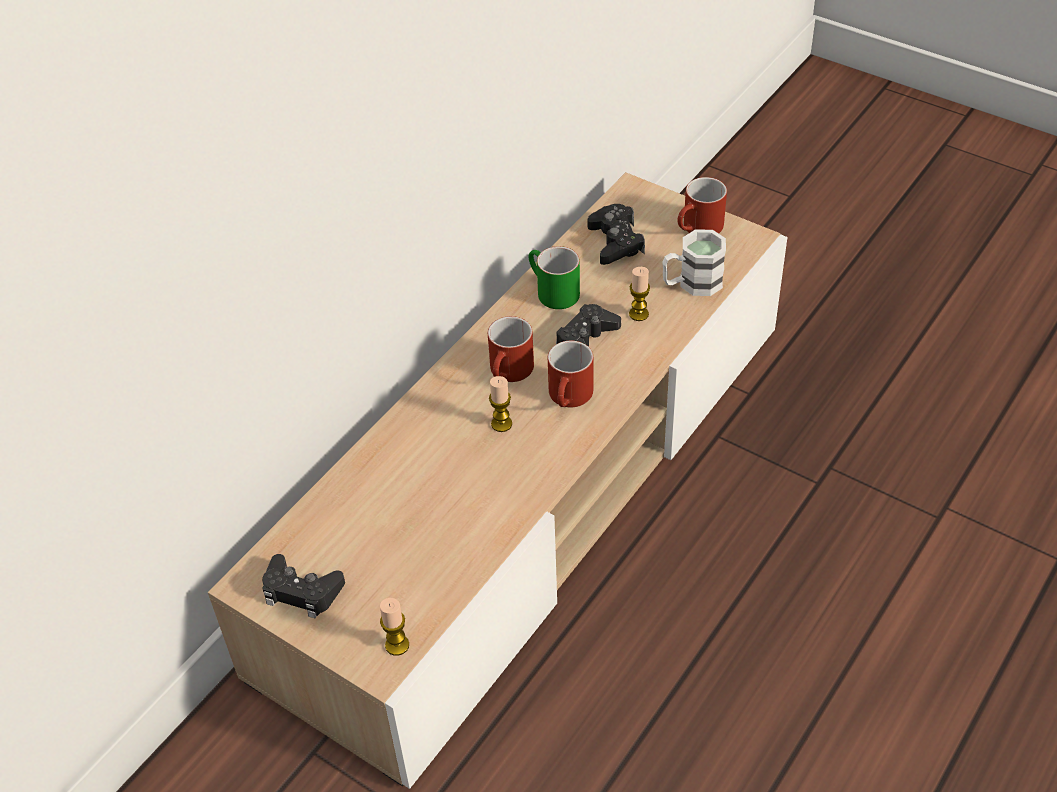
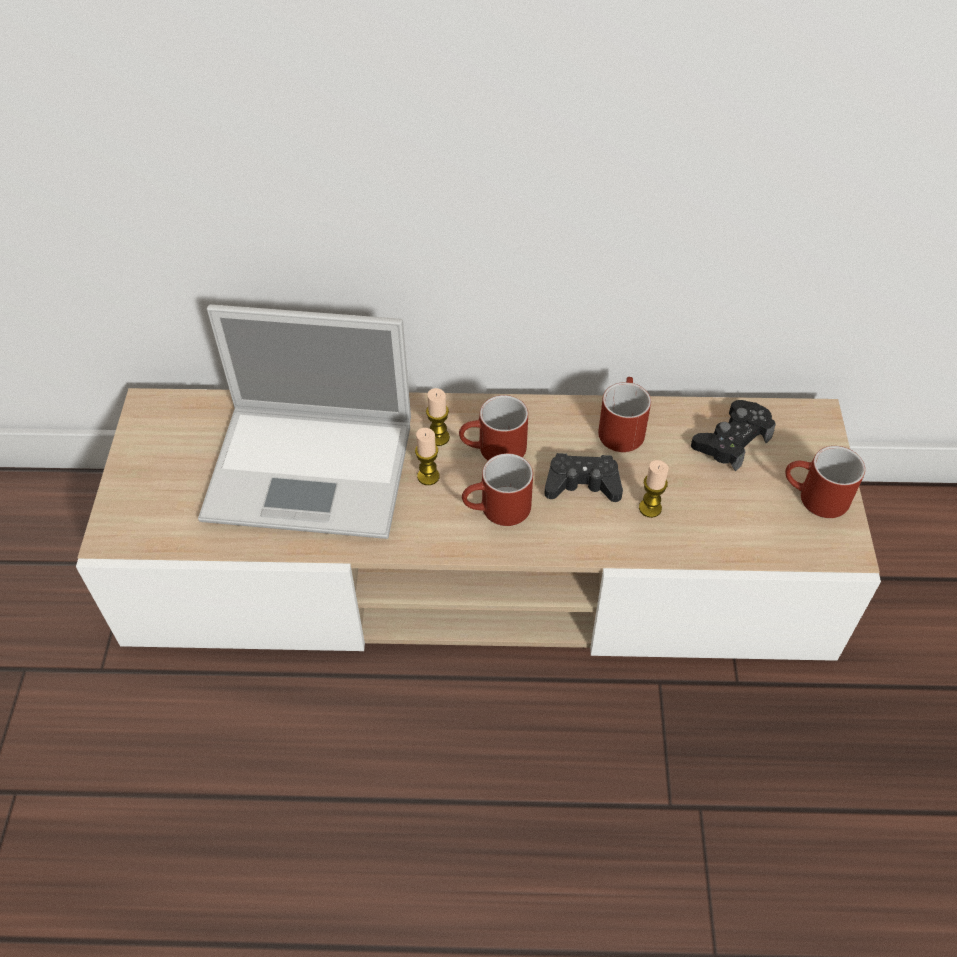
camera: 55 degrees right, 5 degrees up
black game controller [262,554,345,618] -> none
candle [380,598,409,656] -> candle moved to [426,388,450,446]
green mug [529,246,580,309] -> red mug [598,377,651,452]
white mug [662,229,726,296] -> none
none -> laptop [198,304,411,539]

